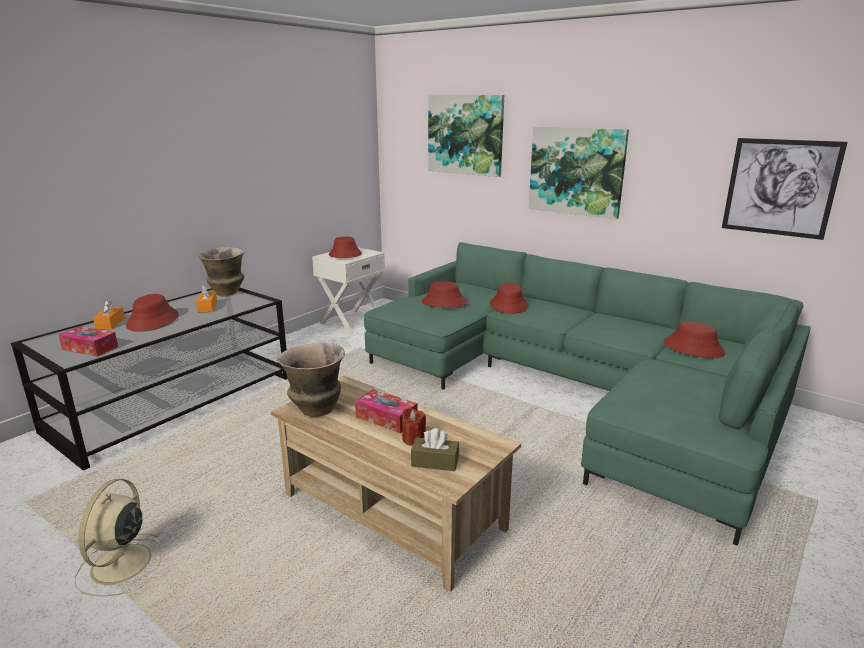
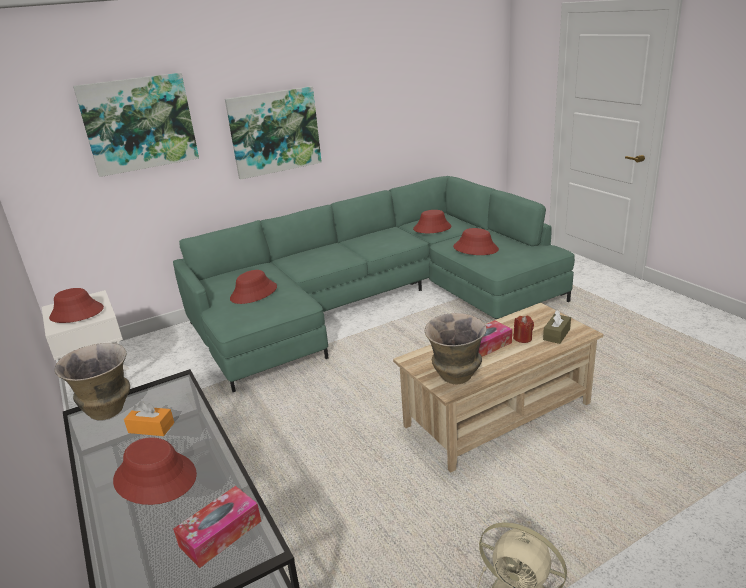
camera: 65 degrees left, 5 degrees up
orange tissue box [93,300,125,330] -> none
red hat [490,283,529,314] -> red hat moved to [453,228,499,255]
picture [722,138,848,240] -> none

